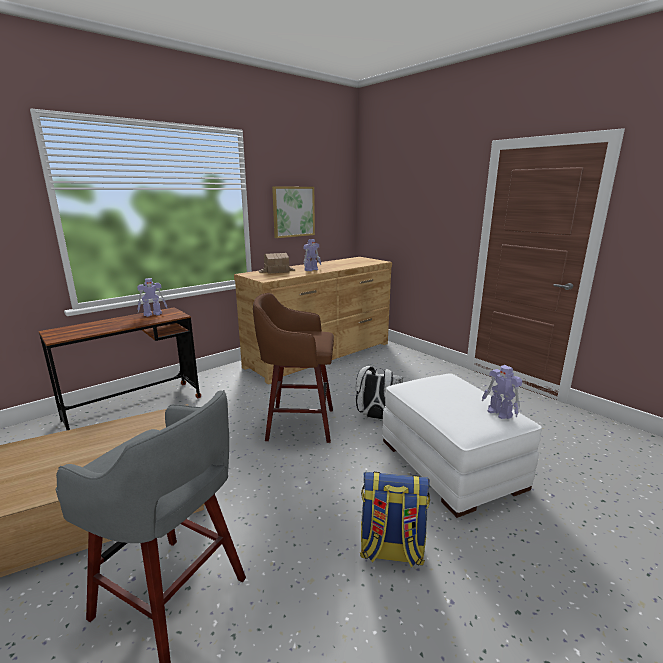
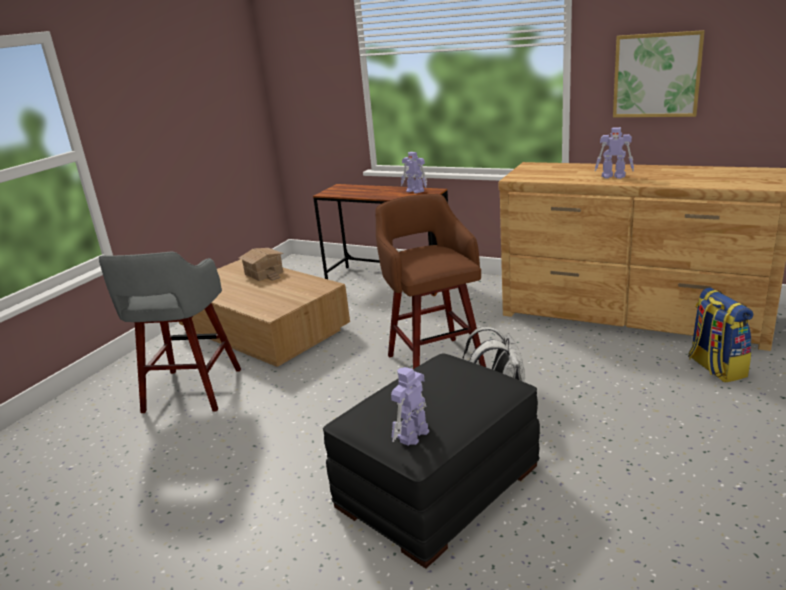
camera: 70 degrees right, 5 degrees up
toy house [259,253,295,274] -> toy house moved to [239,248,283,281]
backpack [360,472,430,568] -> backpack moved to [688,288,753,383]
white ottoman [382,373,542,518] -> black ottoman [323,354,540,569]

